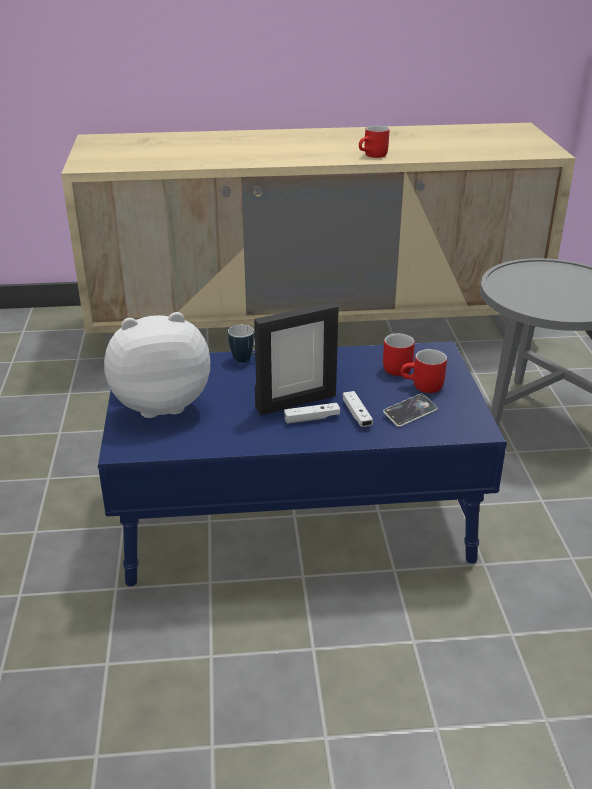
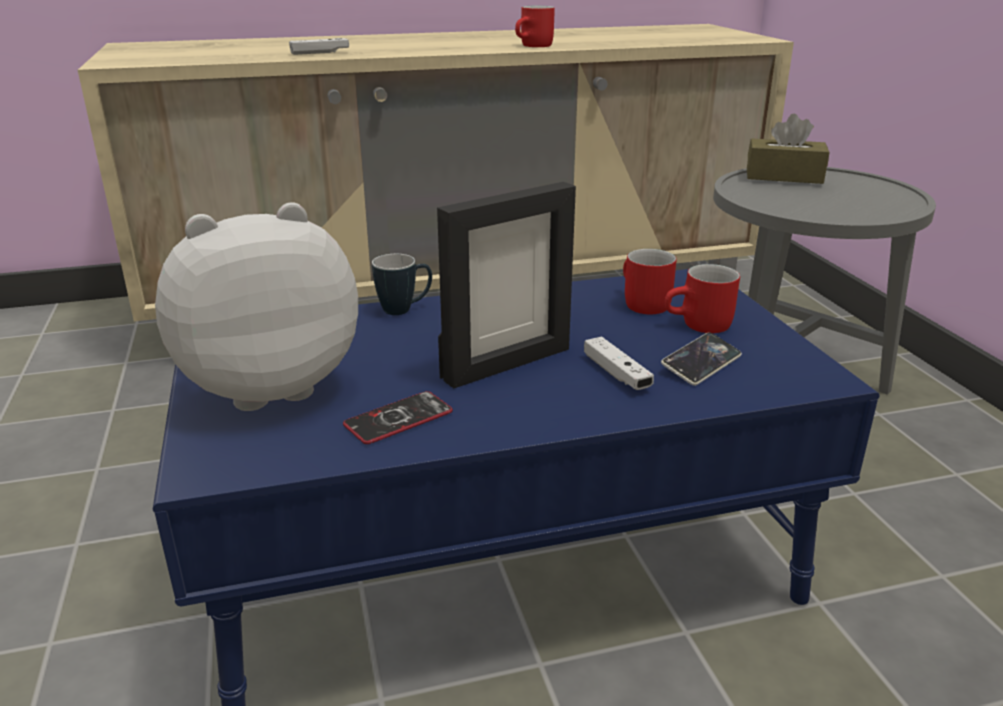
camera: 10 degrees left, 5 degrees down
white game controller [284,403,340,424] -> white game controller moved to [289,38,349,55]
none -> phone [343,391,453,444]
none -> brown tissue box [747,113,830,184]

